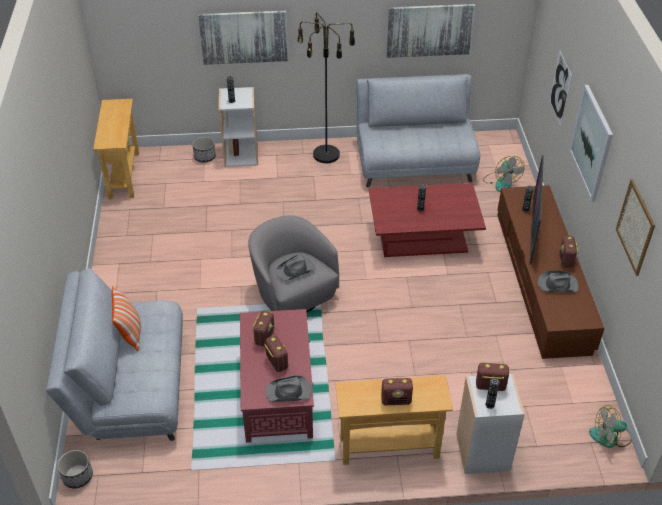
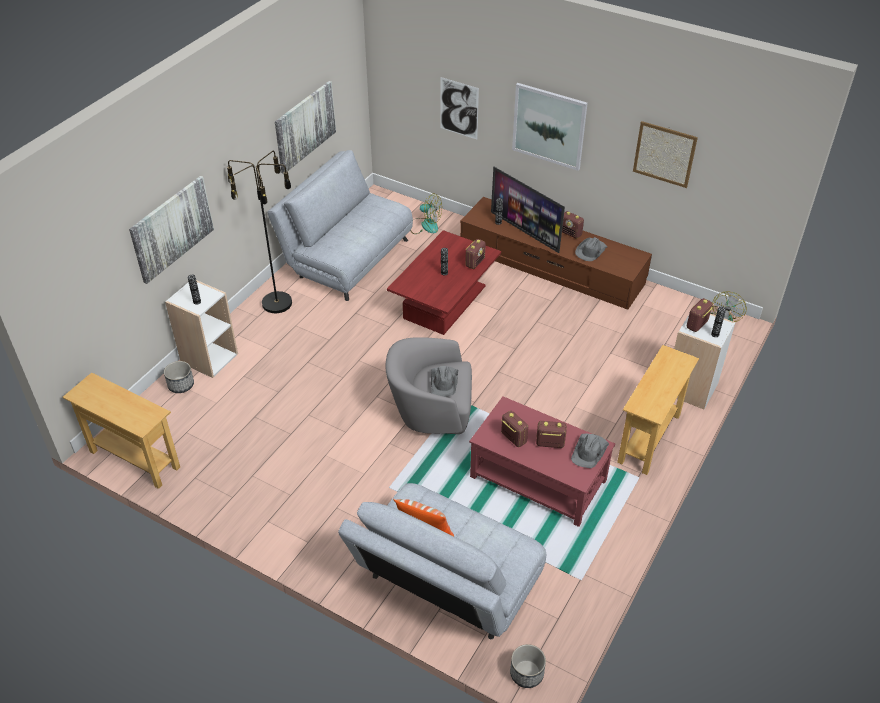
camera: 55 degrees left, 0 degrees up
radio [381,378,413,405] -> radio moved to [465,239,486,269]

